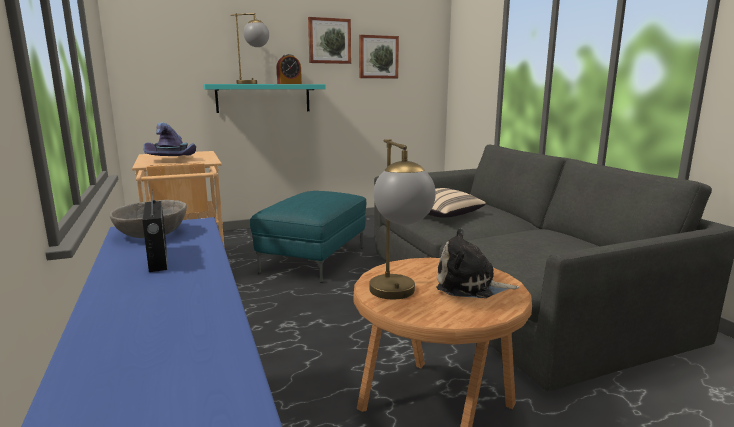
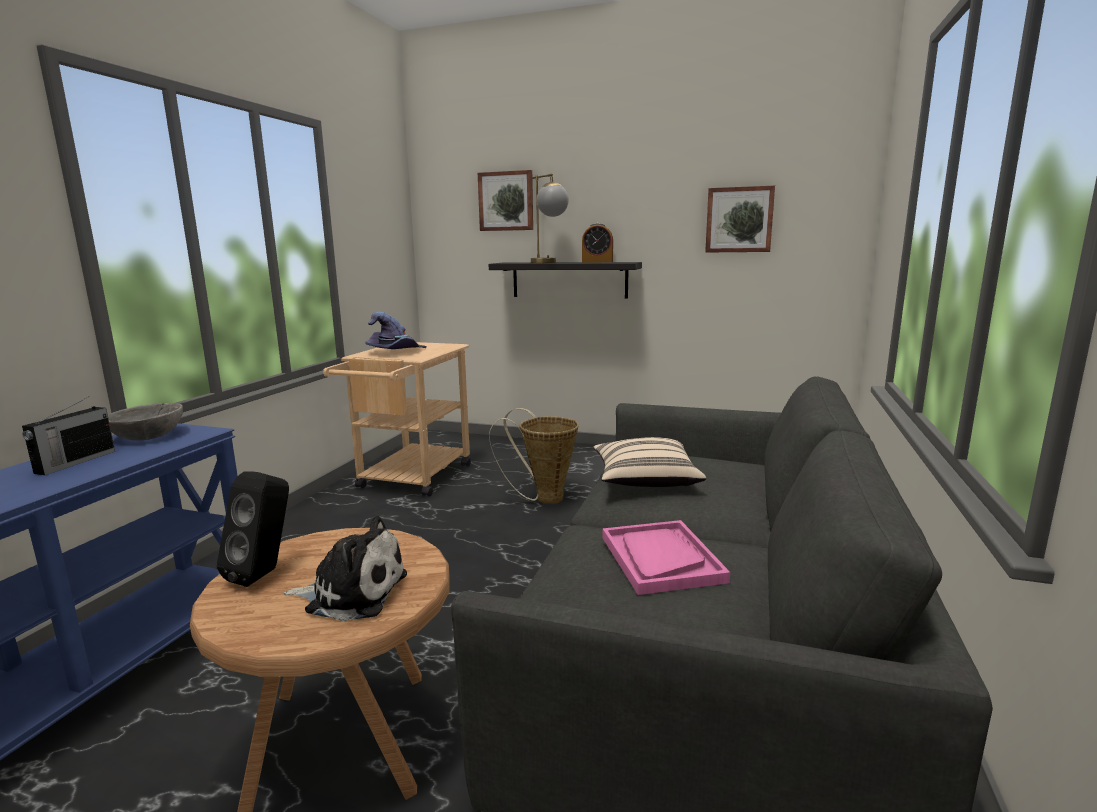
camera: 40 degrees right, 0 degrees up
turquoise shelf [203,84,325,113] -> black shelf [489,262,642,299]
turquoise ottoman [250,191,366,283] -> basket [489,408,579,504]
picture [308,17,351,64] -> picture moved to [478,170,533,231]
table lamp [369,139,436,299] -> black speaker [217,471,289,587]
plush toy [436,228,519,298] -> plush toy turned 135 degrees clockwise [283,516,407,621]
none -> pink tray [602,520,730,595]

